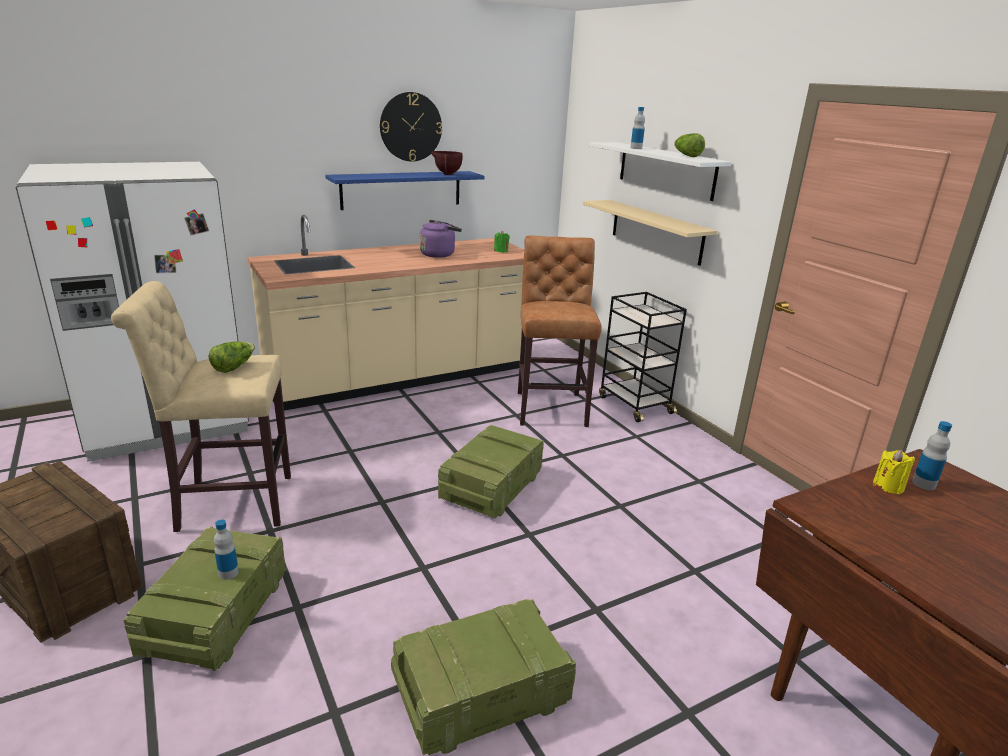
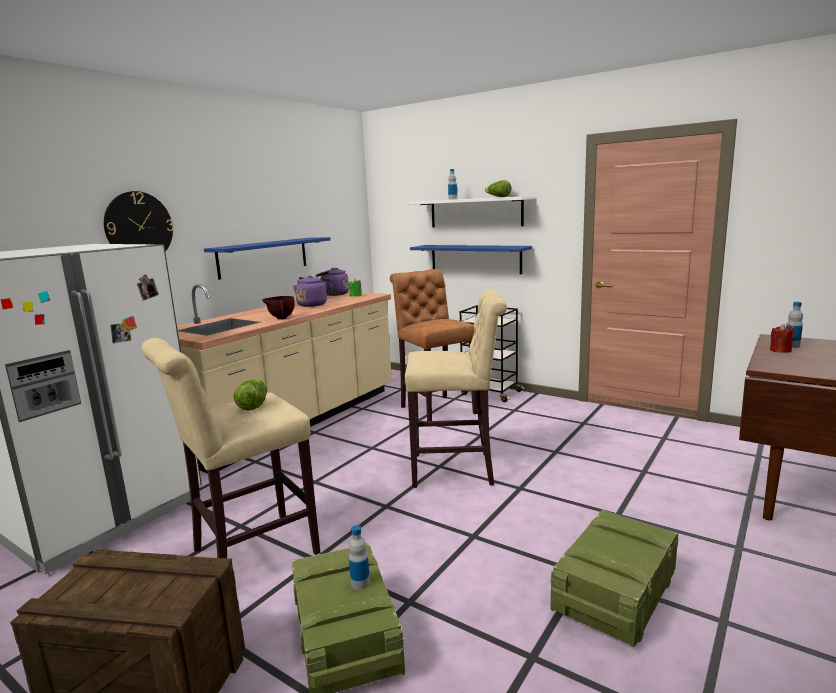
camera: 25 degrees left, 10 degrees down
wall clock [380,92,442,162] -> wall clock moved to [104,191,174,252]
brown bowl [431,151,463,175] -> brown bowl moved to [262,296,295,319]
crate [438,425,544,519] -> beige stool [405,289,507,488]
beige shelf [583,200,718,266] -> blue shelf [410,245,532,274]
yellow candle [873,450,915,494] -> red candle [770,324,794,353]
none -> purple kettle [316,268,349,296]

